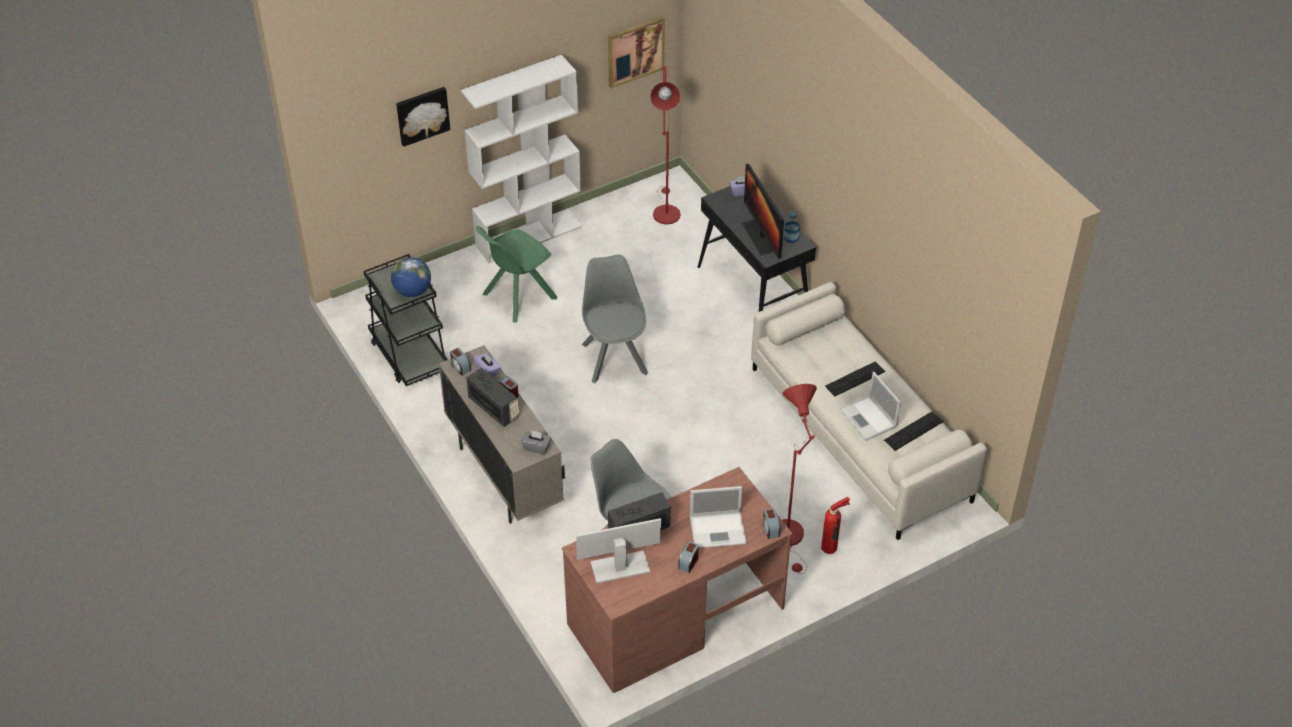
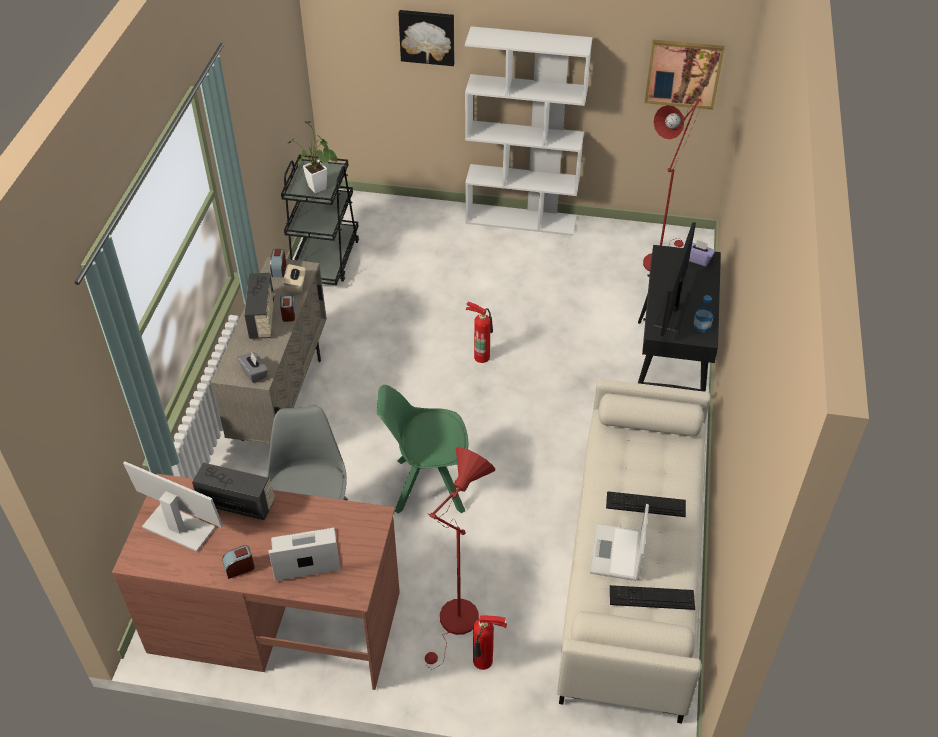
camera: 40 degrees right, 0 degrees up
globe [391,257,431,297] -> potted plant [287,121,338,193]
purple tissue box [473,353,501,377] -> beige tissue box [284,264,306,293]
green chair [476,226,557,323] -> green chair moved to [377,385,468,514]
grey chair [582,254,648,383] -> fire extinguisher [466,302,493,363]
laptop [690,486,746,548] -> laptop turned 135 degrees clockwise [268,527,340,581]
alarm clock [763,508,781,539] -> none

